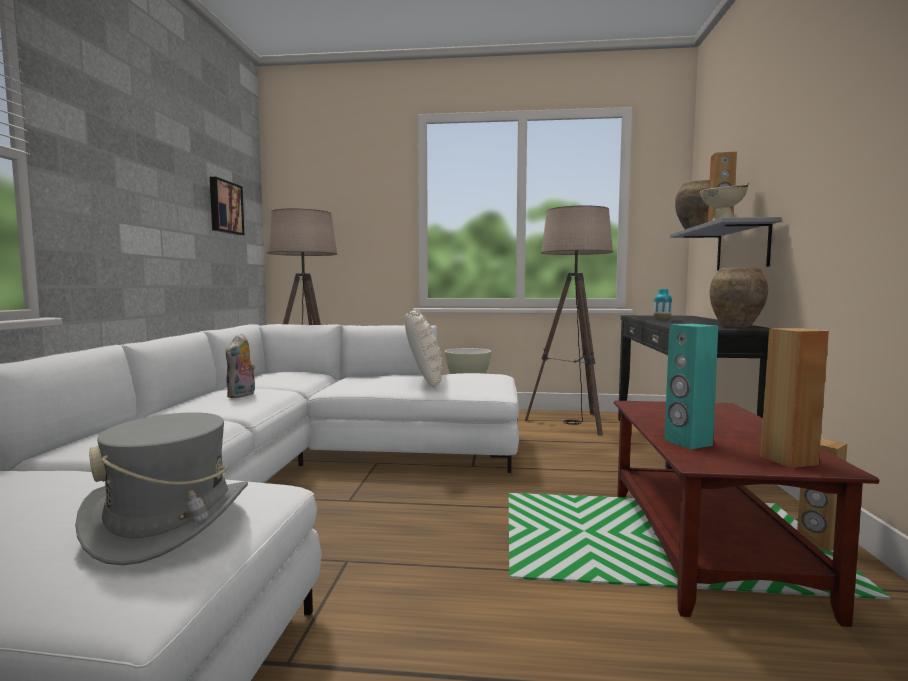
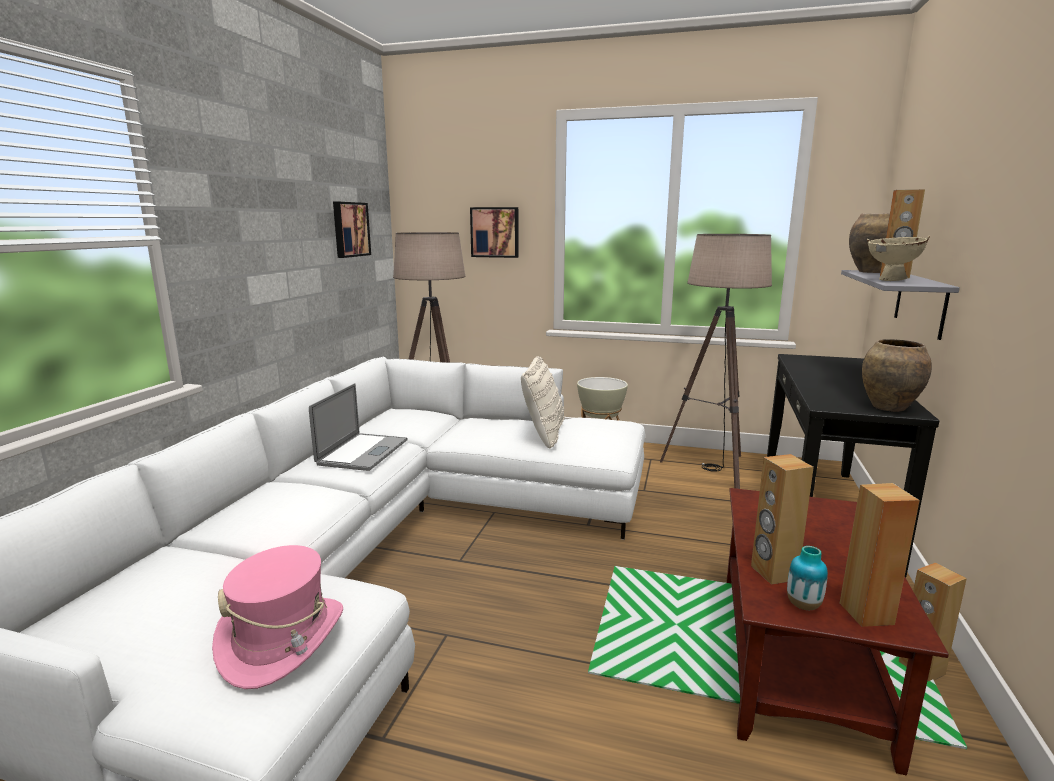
camera: 10 degrees right, 10 degrees up
grey hat [75,412,248,565] -> pink hat [212,545,343,689]
plush toy [226,334,255,398] -> laptop [309,383,408,471]
vase [653,289,672,320] -> vase moved to [787,546,828,610]
turquoise speaker [664,324,718,449] -> brown speaker [751,454,814,585]
none -> picture [470,207,519,258]

